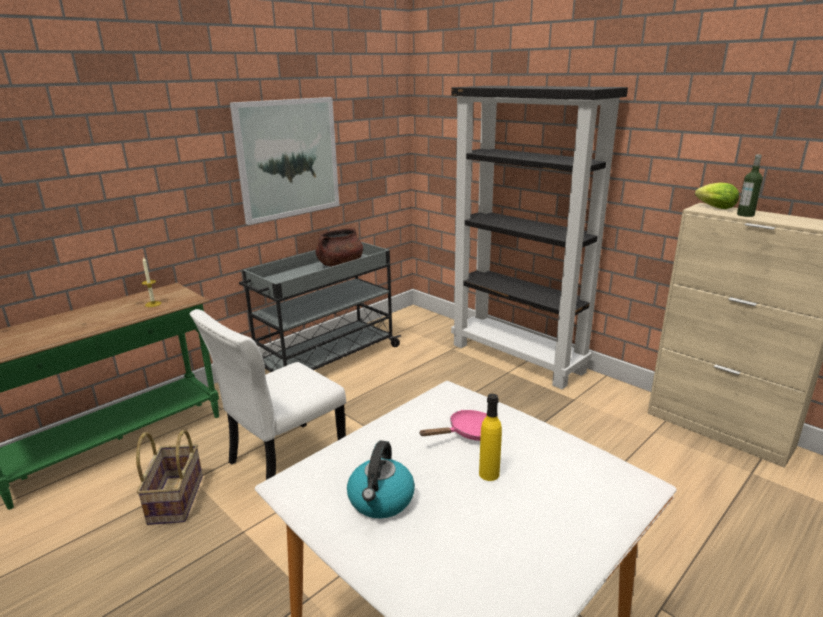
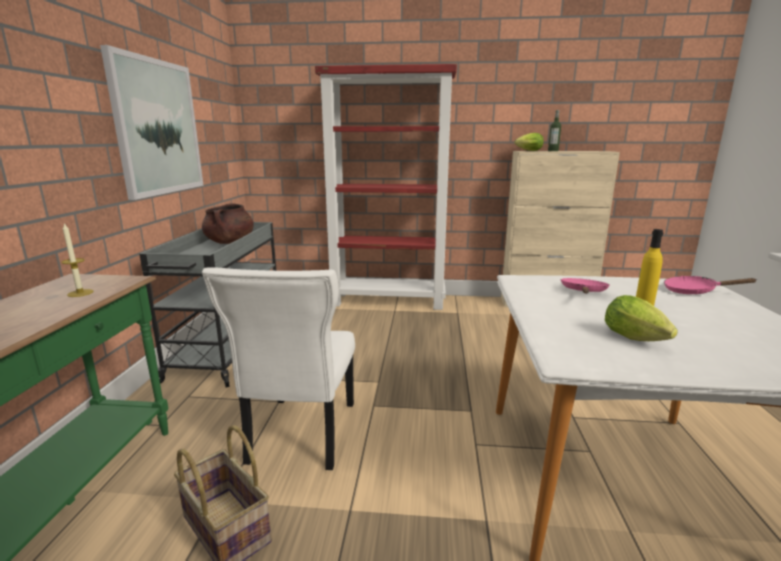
camera: 40 degrees left, 5 degrees down
kettle [347,440,415,519] -> lettuce [605,295,678,341]
black bookcase [451,86,628,389] -> red bookcase [315,64,457,310]
none -> pink frying pan [664,276,756,294]

